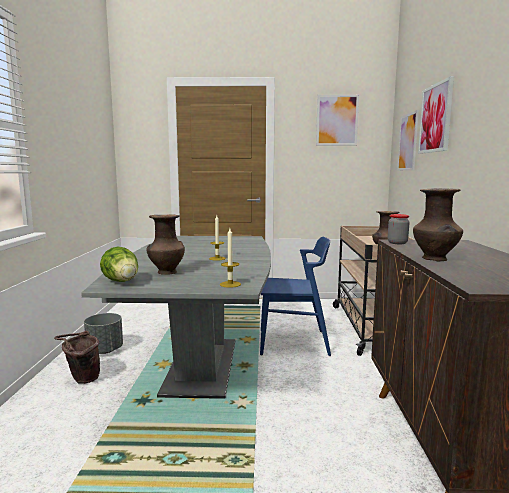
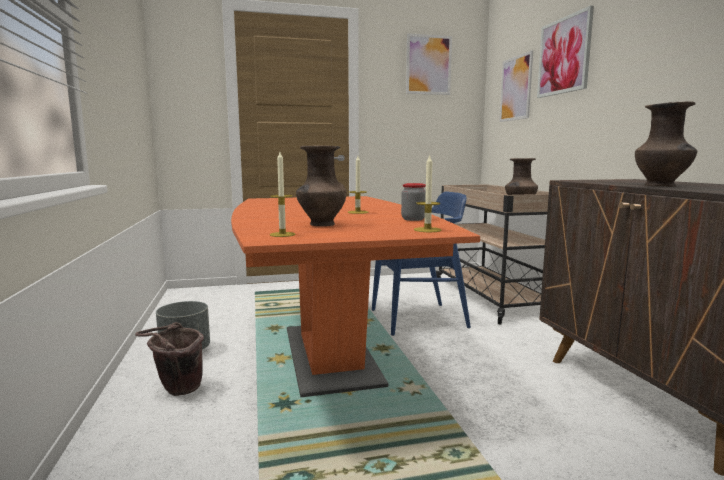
camera: 15 degrees left, 0 degrees up
grey dining table [81,236,271,399] -> orange dining table [231,196,480,397]
lettuce [100,247,138,282] -> candle [270,152,295,237]
jar [388,214,410,244] -> jar moved to [401,183,426,221]

